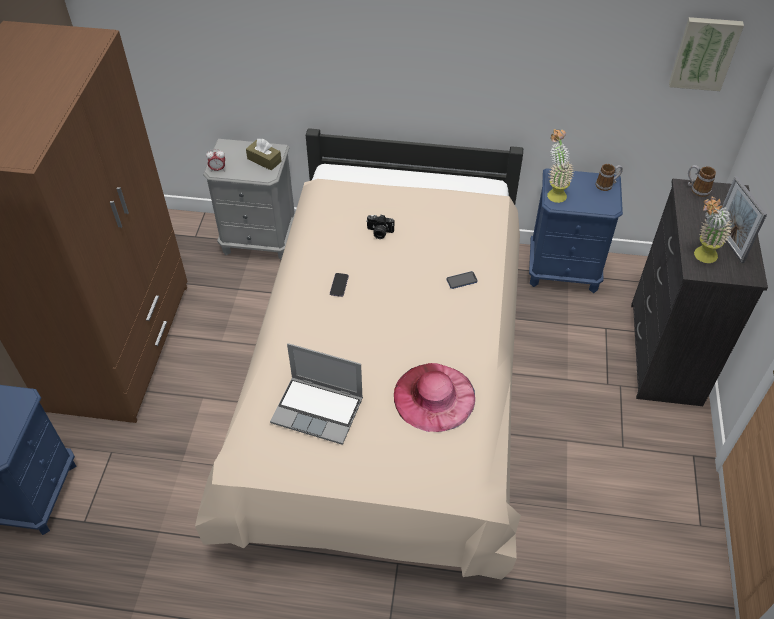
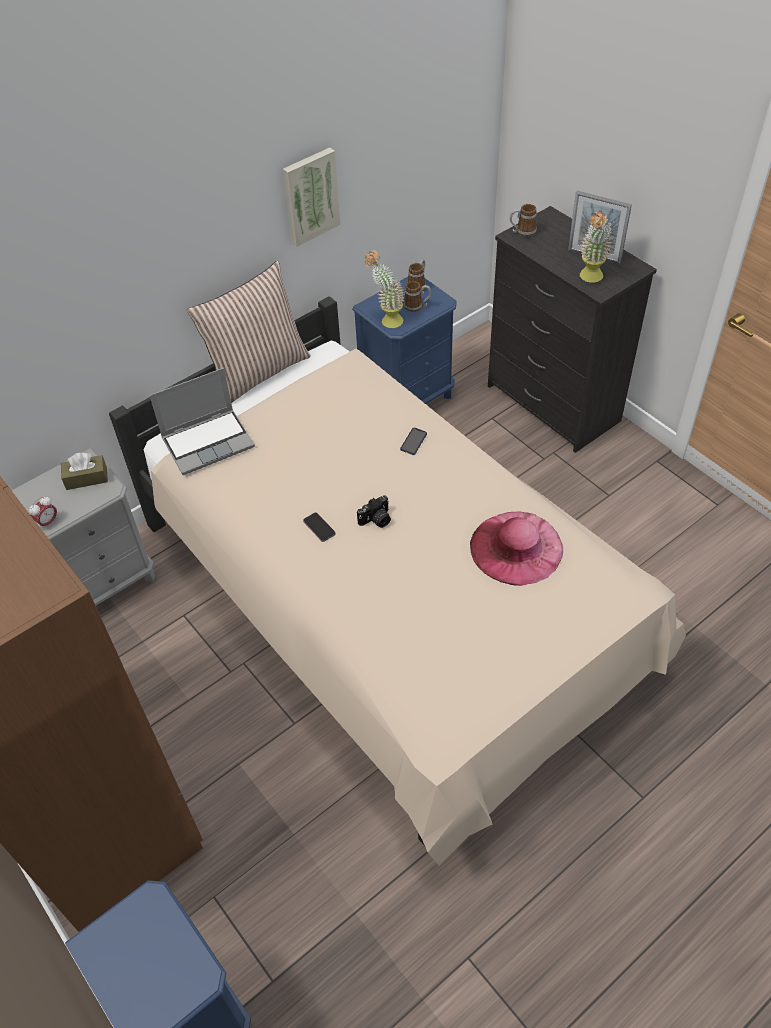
camera: 45 degrees left, 0 degrees up
laptop [270,343,363,445] -> laptop moved to [150,368,255,475]
camera [366,214,394,239] -> camera moved to [357,496,391,528]
picture [669,17,744,91] -> picture moved to [283,147,341,246]
none -> pillow [187,261,311,403]
none -> mug [404,281,431,312]

